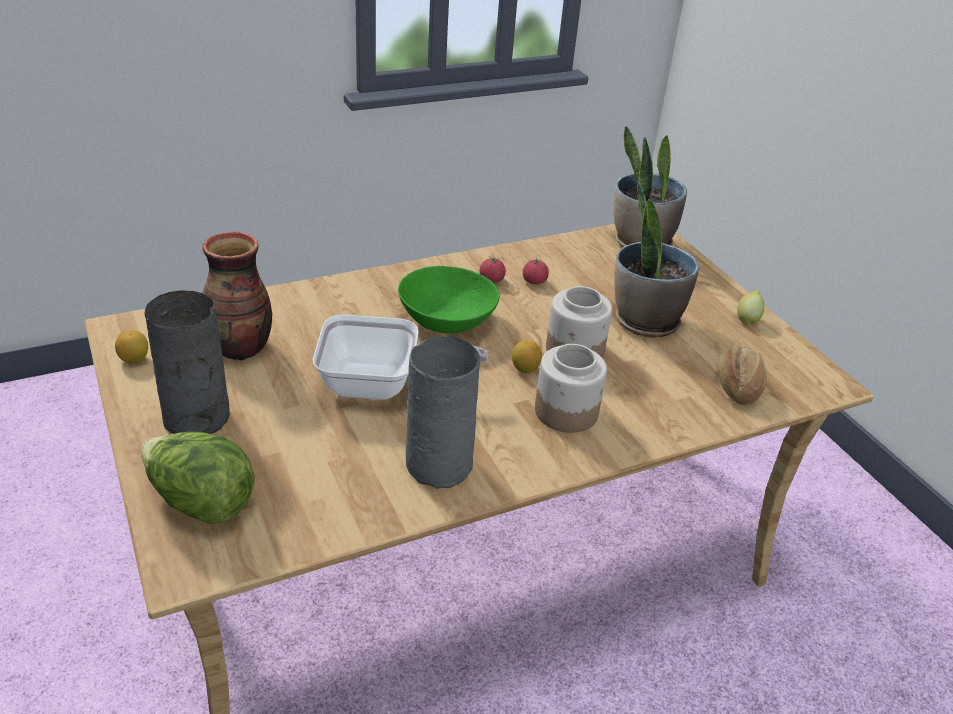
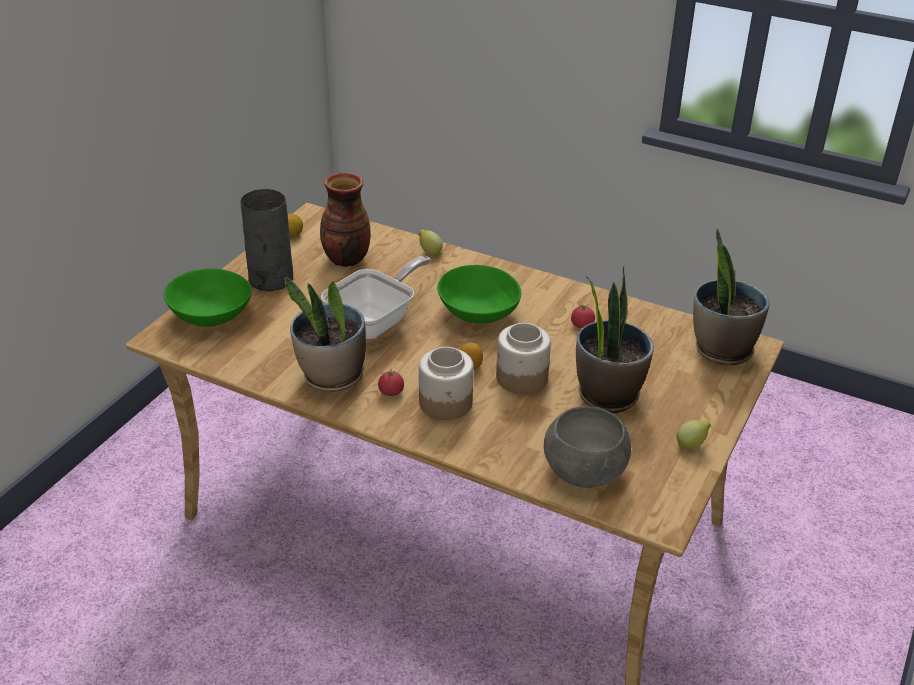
camera: 55 degrees right, 0 degrees up
lettuce [141,431,255,524] -> green bowl [164,268,252,327]
frying pan [313,315,488,400] -> frying pan turned 105 degrees counterclockwise [321,256,431,339]
grey vase [406,336,480,489] -> potted plant [285,277,366,392]
tomato [480,256,506,283] -> tomato moved to [378,368,404,396]
bread [717,345,767,406] -> grey bowl [544,406,631,488]
none -> lemon [419,230,443,255]

